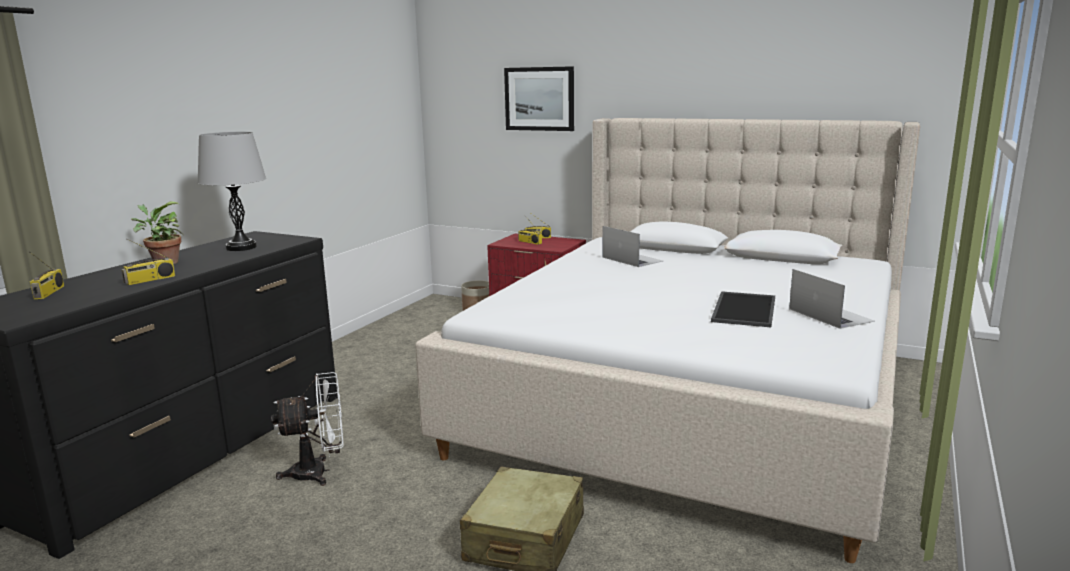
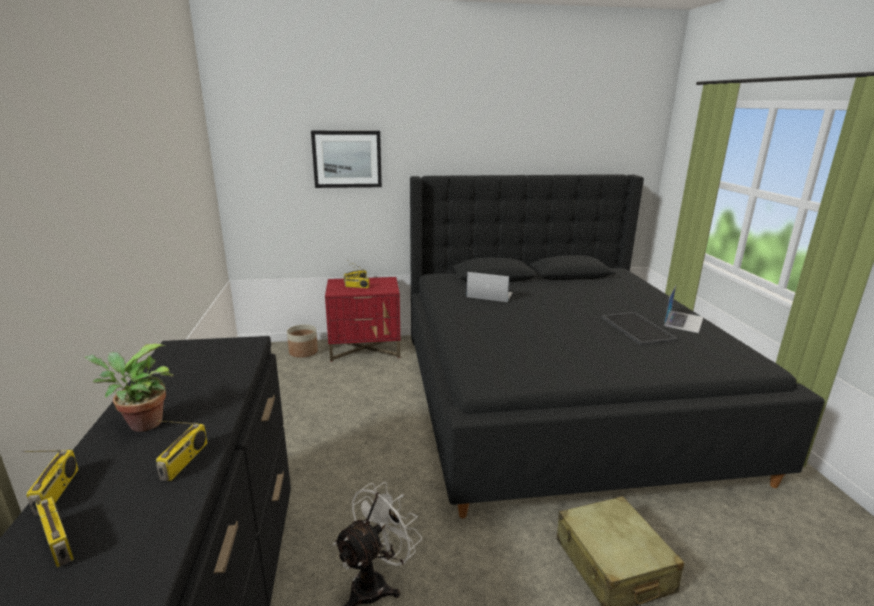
camera: 35 degrees left, 5 degrees up
grey table lamp [198,132,266,251] -> none
beige bed [415,118,920,563] -> black bed [410,174,824,518]
laptop [789,269,875,329] -> laptop turned 90 degrees clockwise [664,285,704,333]
none -> radio [22,449,78,516]

